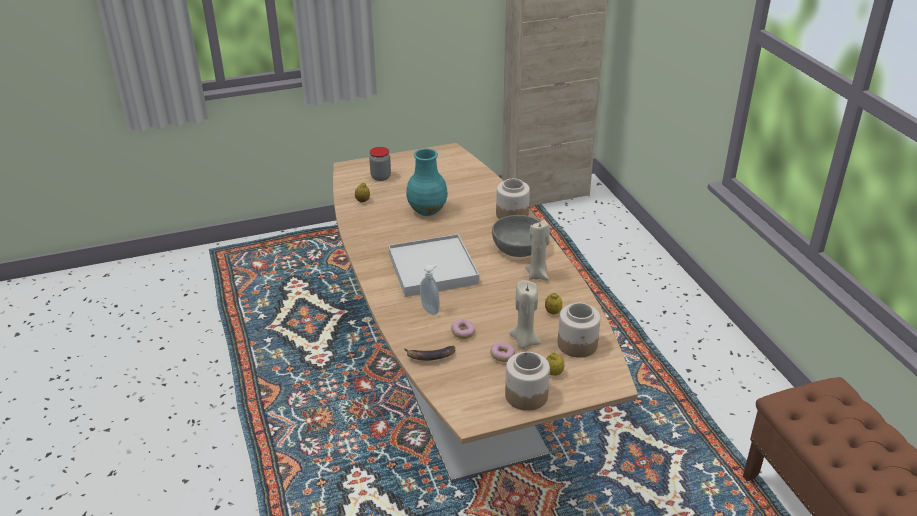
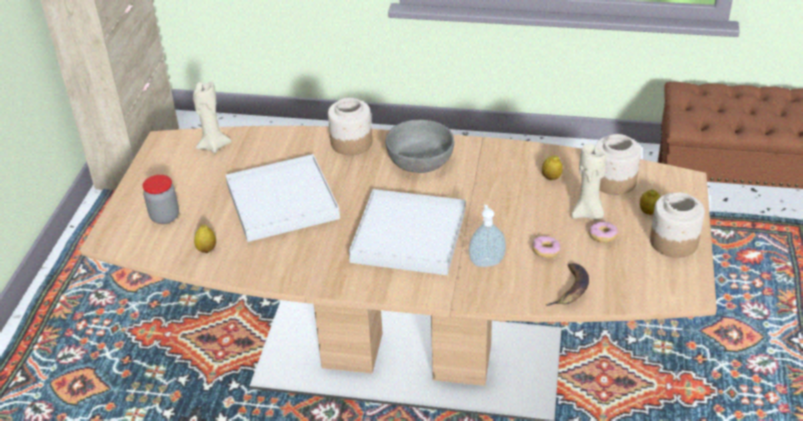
camera: 60 degrees left, 5 degrees up
turquoise vase [406,148,448,216] -> white tray [225,154,340,242]
beige candle [525,220,550,281] -> beige candle moved to [193,81,232,153]

